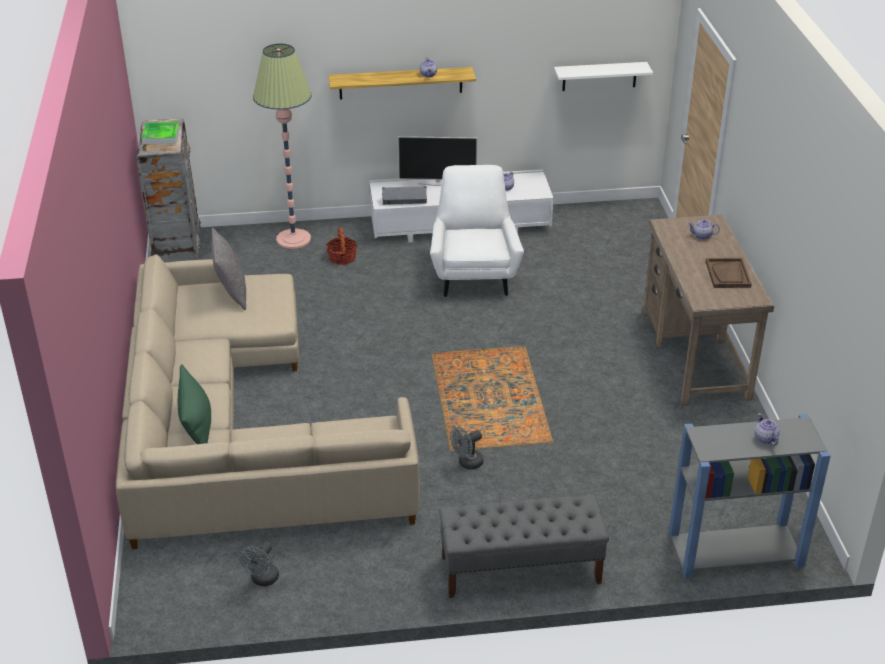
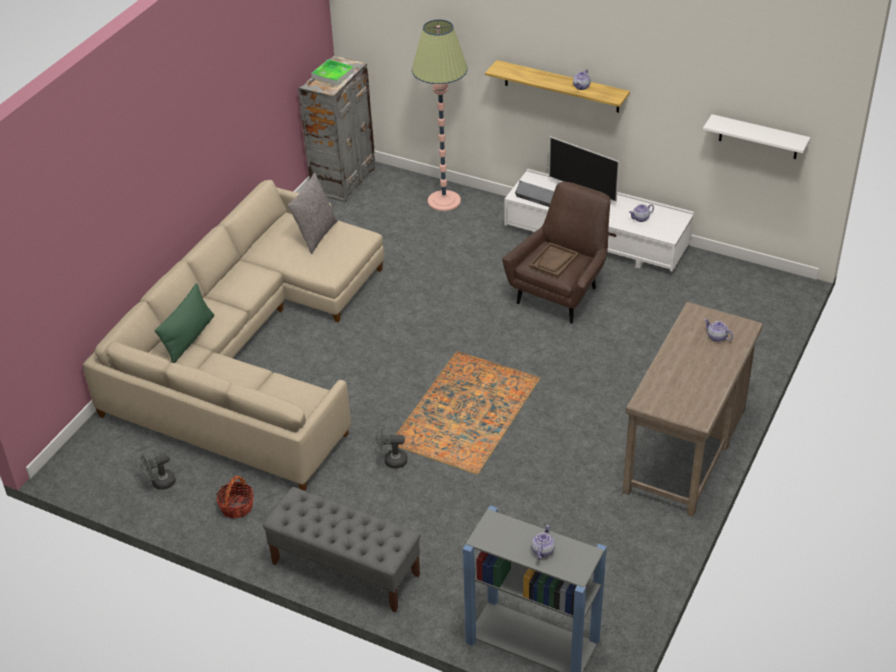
camera: 35 degrees right, 5 degrees up
basket [326,227,357,265] -> basket moved to [216,476,254,519]
white armchair [430,165,524,297] -> brown armchair [502,182,611,324]
brown tray [706,258,752,288] -> brown tray moved to [529,243,579,278]

